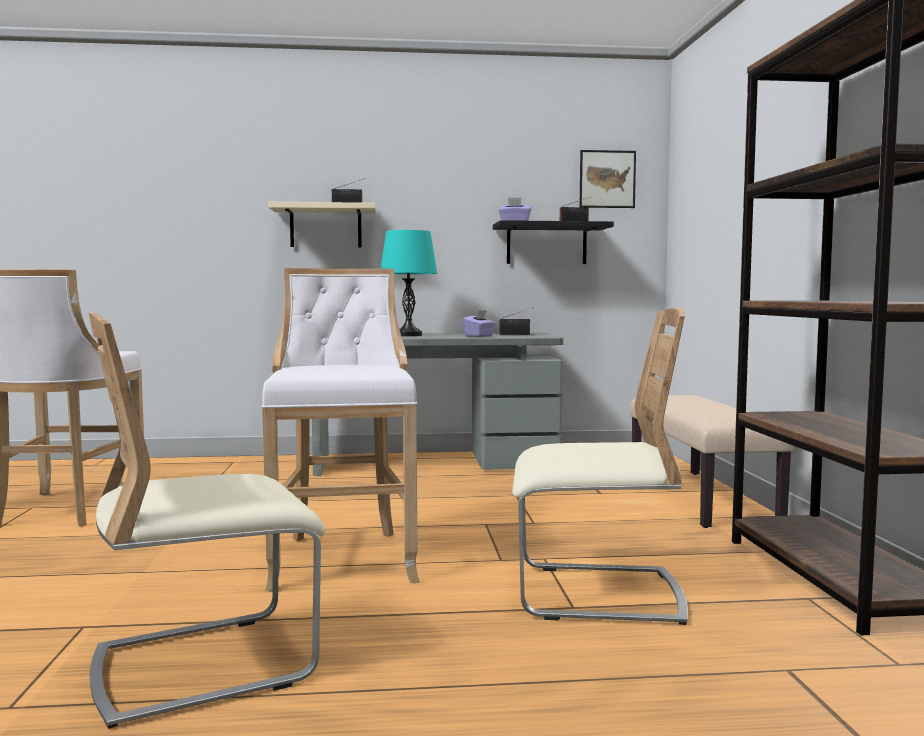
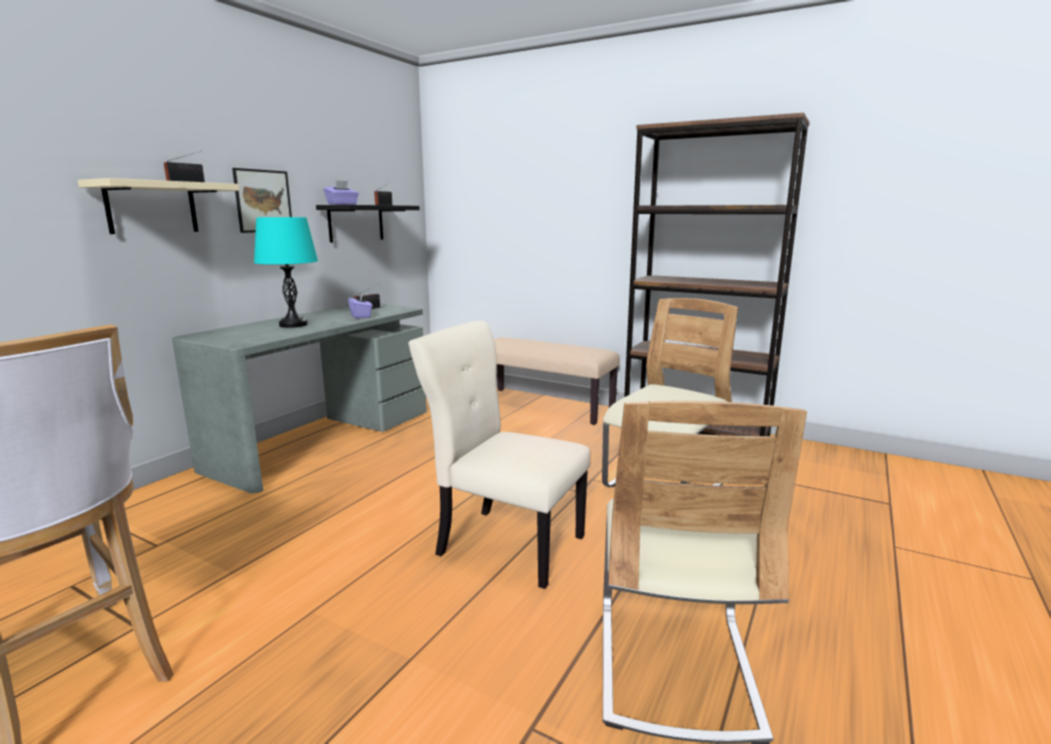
camera: 55 degrees left, 10 degrees up
white stool [262,268,420,591] -> beige chair [408,321,590,589]
picture [580,150,636,208] -> picture moved to [232,168,292,233]

